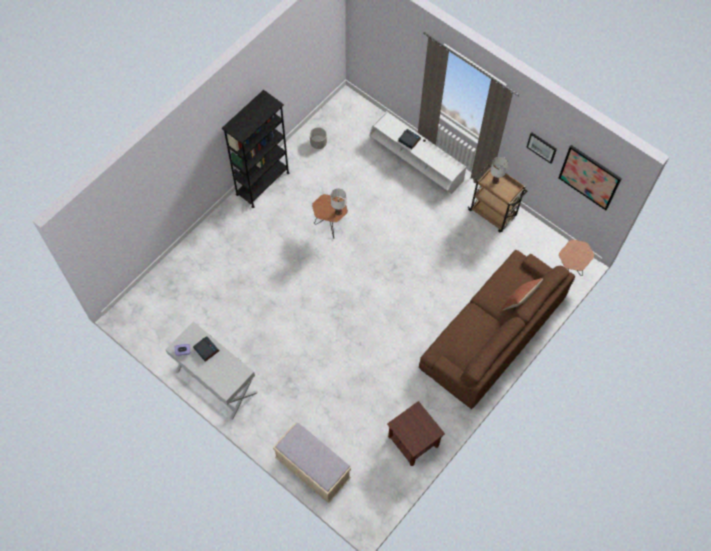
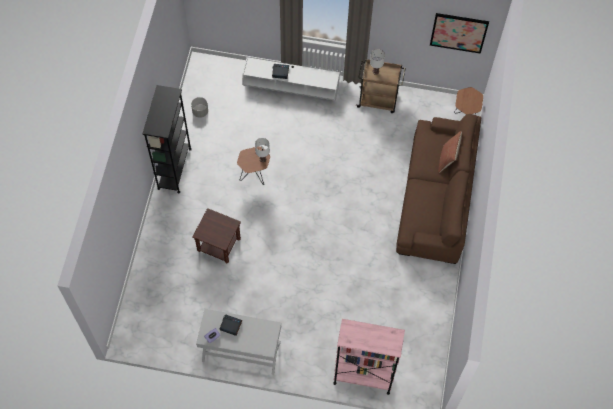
camera: 30 degrees left, 0 degrees up
beige bench [273,422,351,503] -> pink bookcase [333,319,405,395]
brown side table [387,401,445,466] -> brown side table moved to [192,208,241,263]
picture [527,132,557,164] -> none

